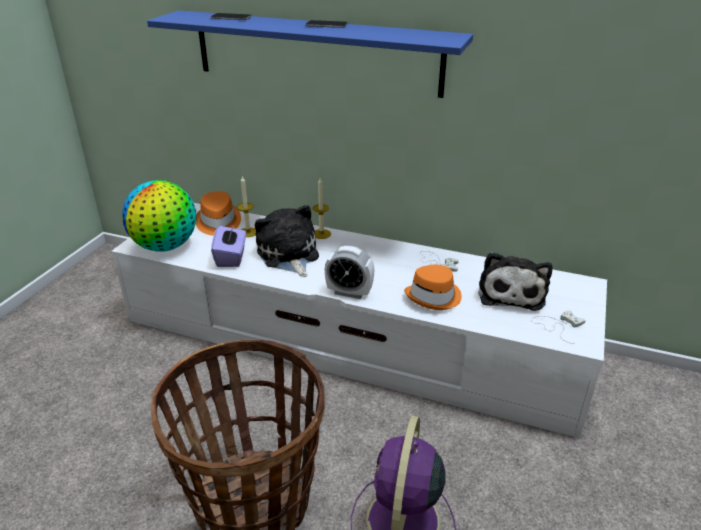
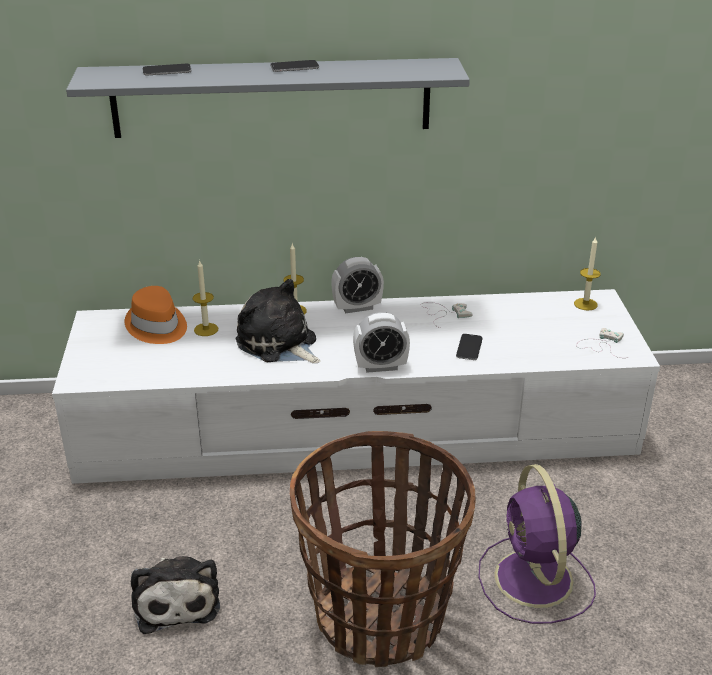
camera: 25 degrees left, 0 degrees up
globe [122,180,196,252] -> none
blue shelf [147,10,473,98] -> grey shelf [66,58,470,138]
purple tissue box [211,224,246,267] -> none
orange hat [404,264,462,310] -> phone [456,334,483,360]
plush toy [478,252,552,311] -> plush toy moved to [131,556,220,634]
none -> alarm clock [331,257,384,313]
none -> candle [574,236,601,311]

